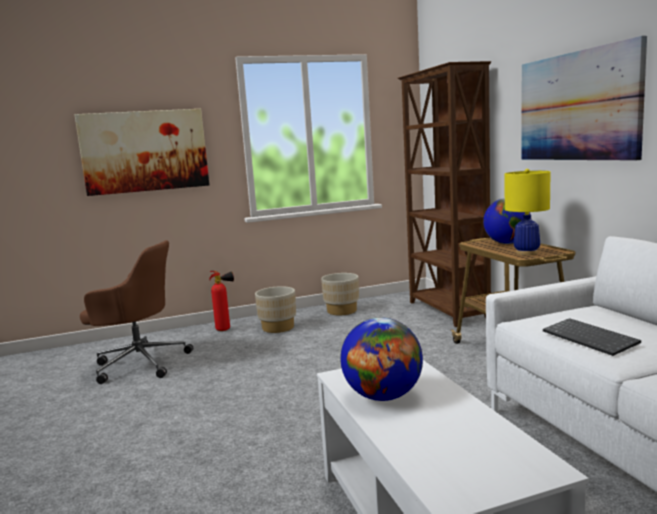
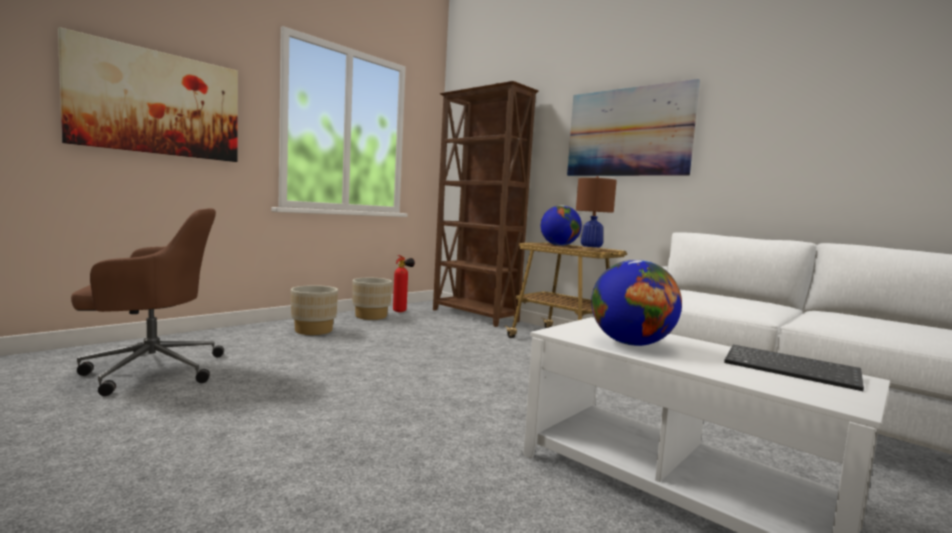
camera: 30 degrees left, 5 degrees down
fire extinguisher [209,271,234,331] -> fire extinguisher moved to [393,255,415,312]
yellow table lamp [505,169,550,255] -> brown table lamp [576,176,617,251]
keyboard [543,318,641,356] -> keyboard moved to [724,345,864,391]

